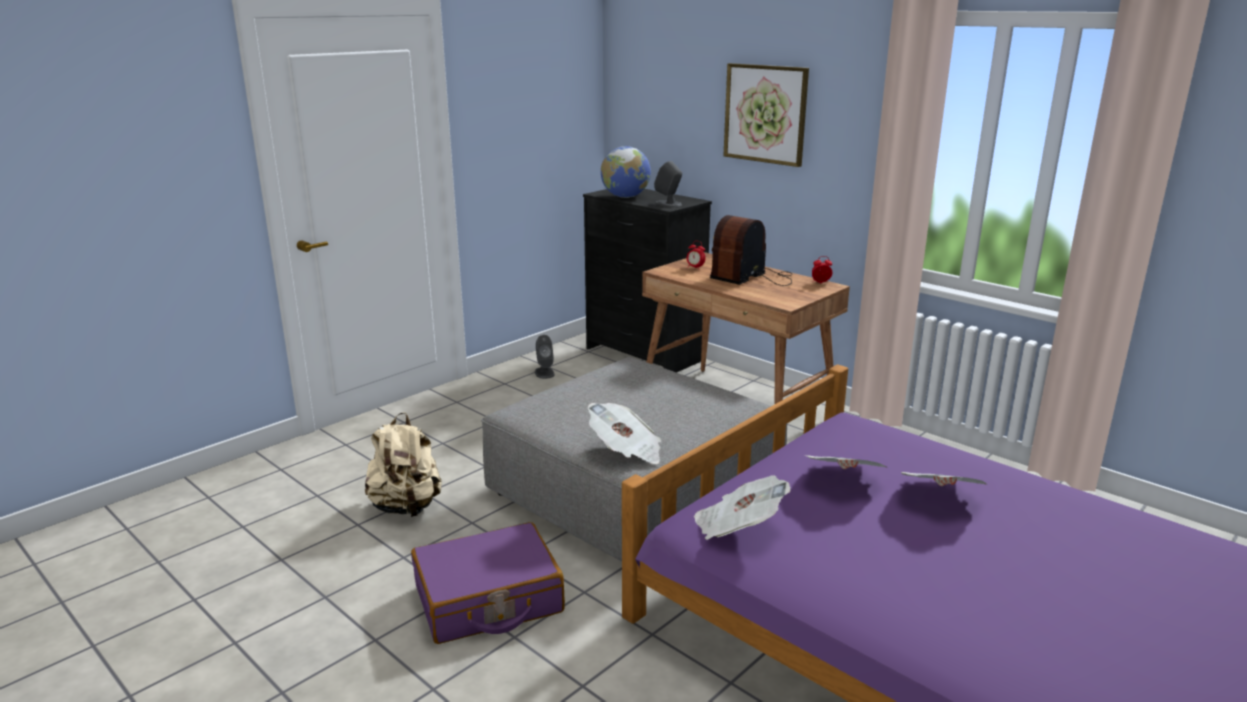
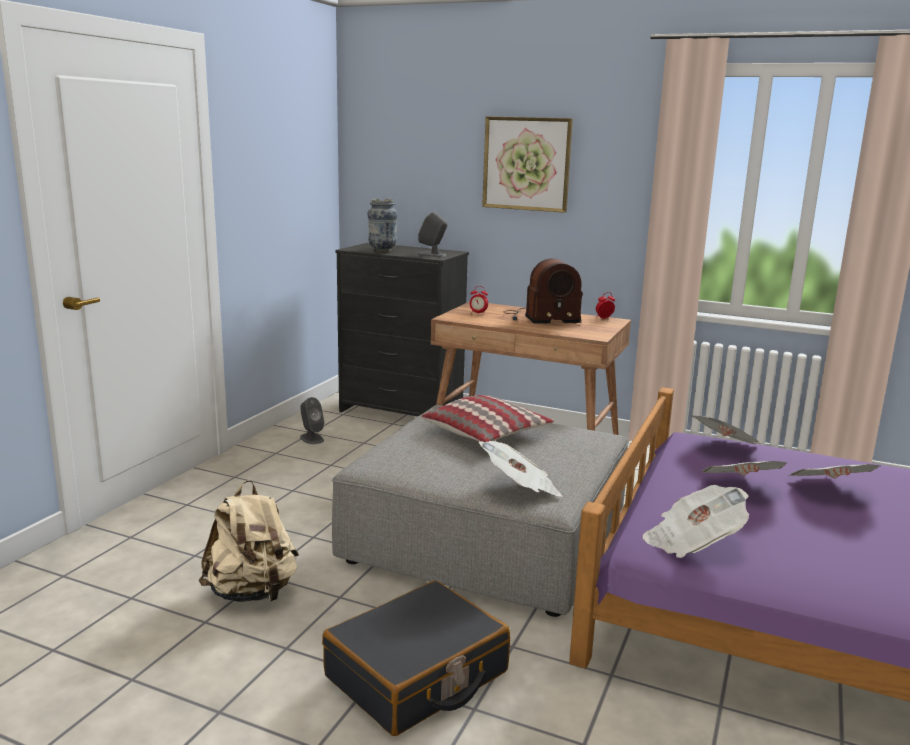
camera: 20 degrees left, 5 degrees down
purple suitcase [411,522,565,644] -> black suitcase [322,581,510,736]
globe [601,146,651,198] -> vase [367,199,398,252]
radio [710,215,792,286] -> radio turned 120 degrees counterclockwise [503,258,583,324]
none -> pillow [421,395,554,442]
none -> newspaper [692,416,759,444]

